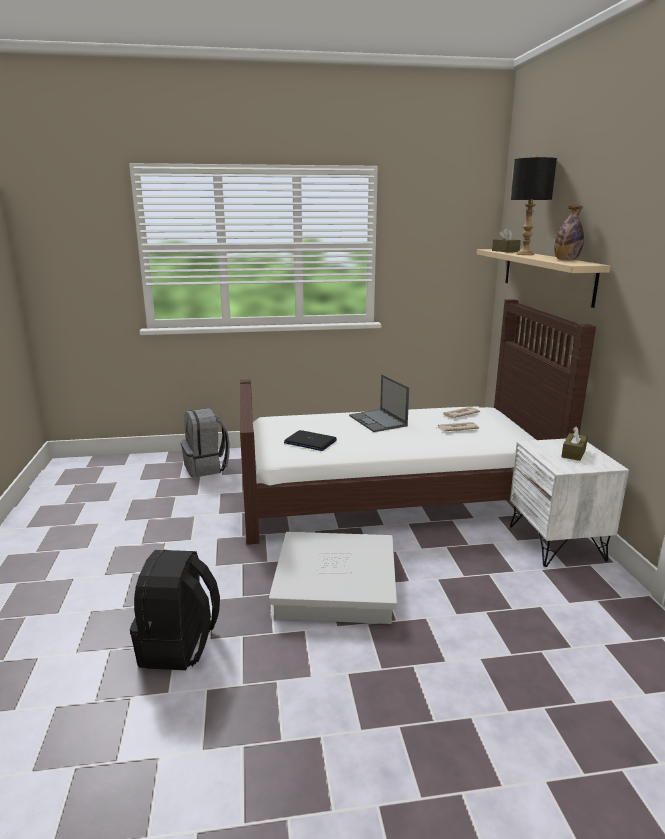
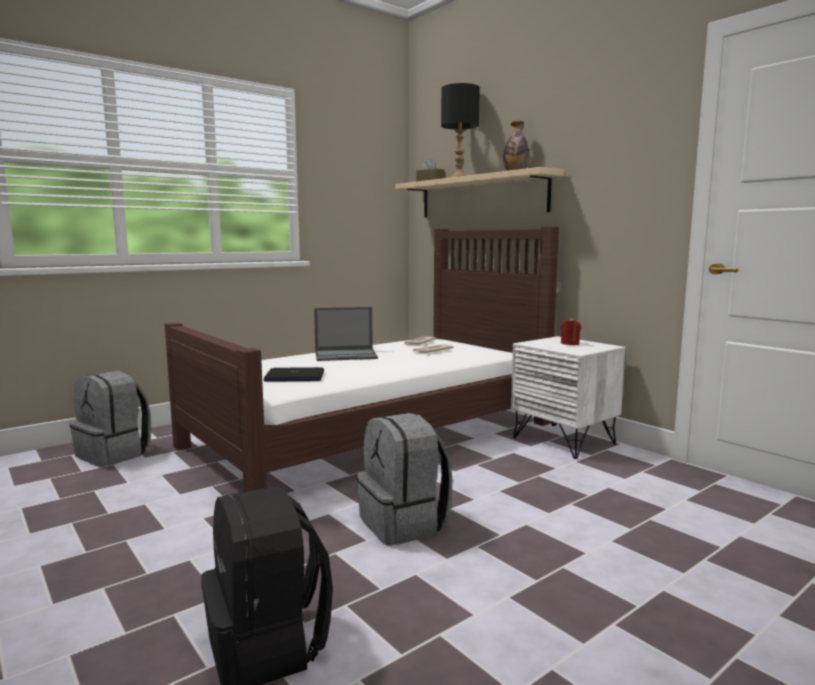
camera: 30 degrees left, 10 degrees down
white storage box [269,532,397,624] -> grey backpack [357,413,453,546]
laptop [349,374,409,432] -> laptop turned 45 degrees counterclockwise [314,307,378,361]
brown tissue box [561,426,588,461] -> red candle [561,317,581,345]

